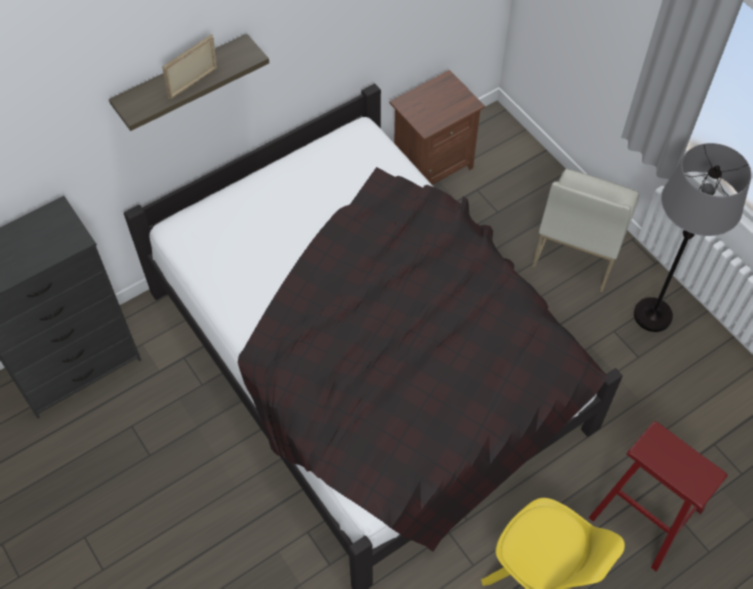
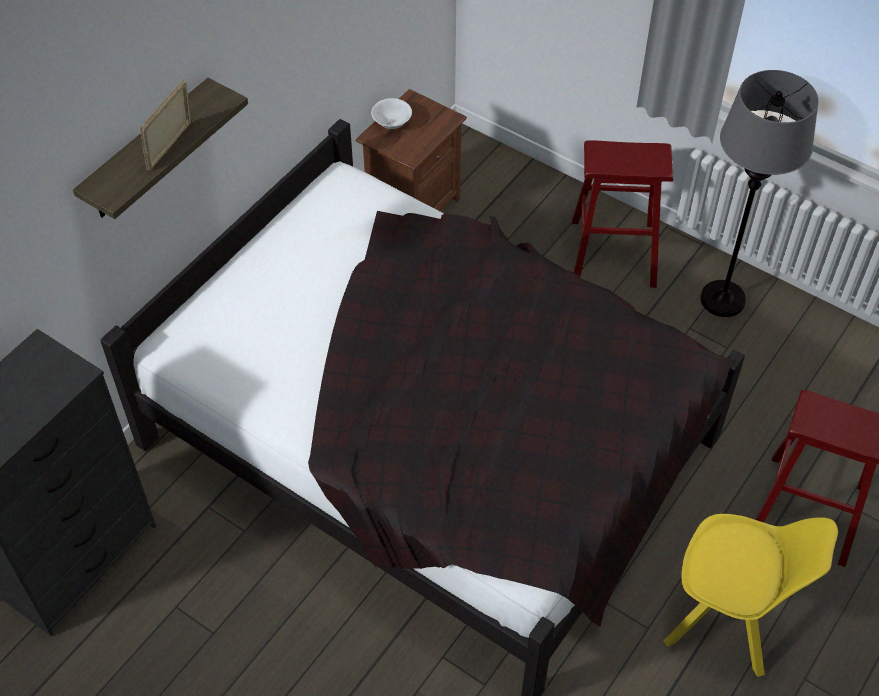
camera: 20 degrees left, 5 degrees down
white chair [532,169,639,292] -> red stool [572,140,673,288]
none -> white bowl [371,98,412,129]

